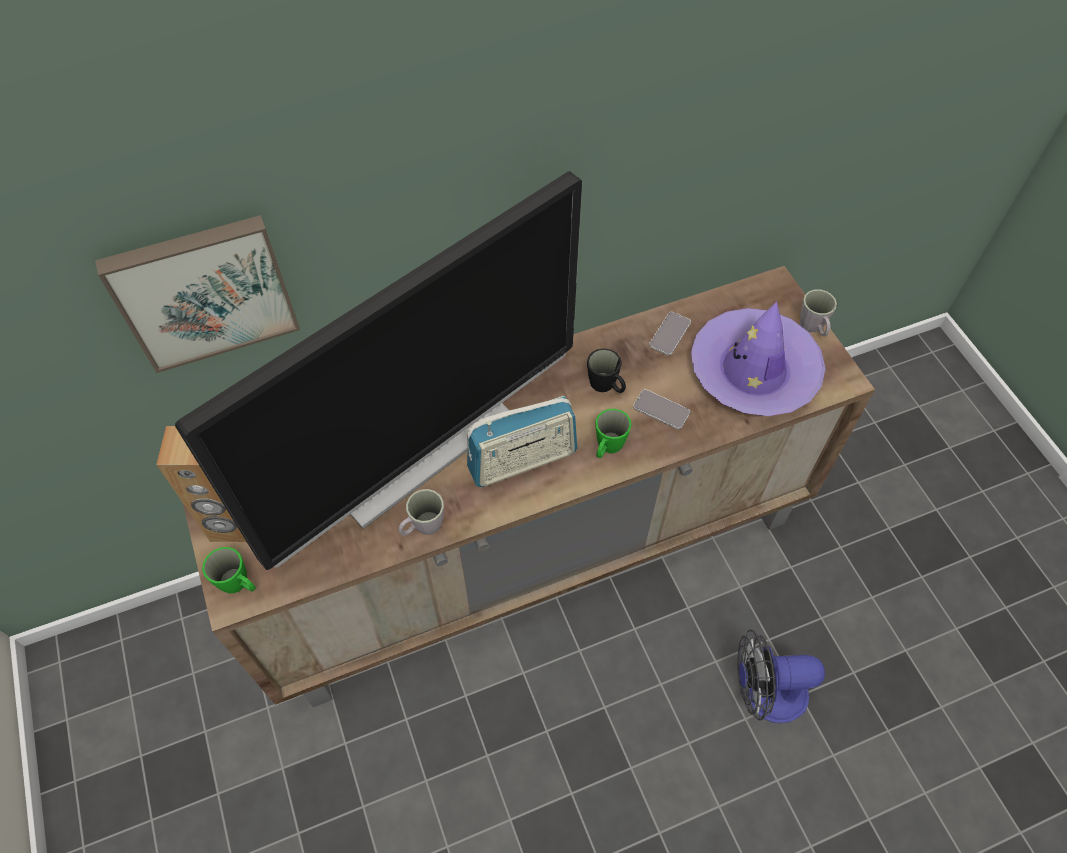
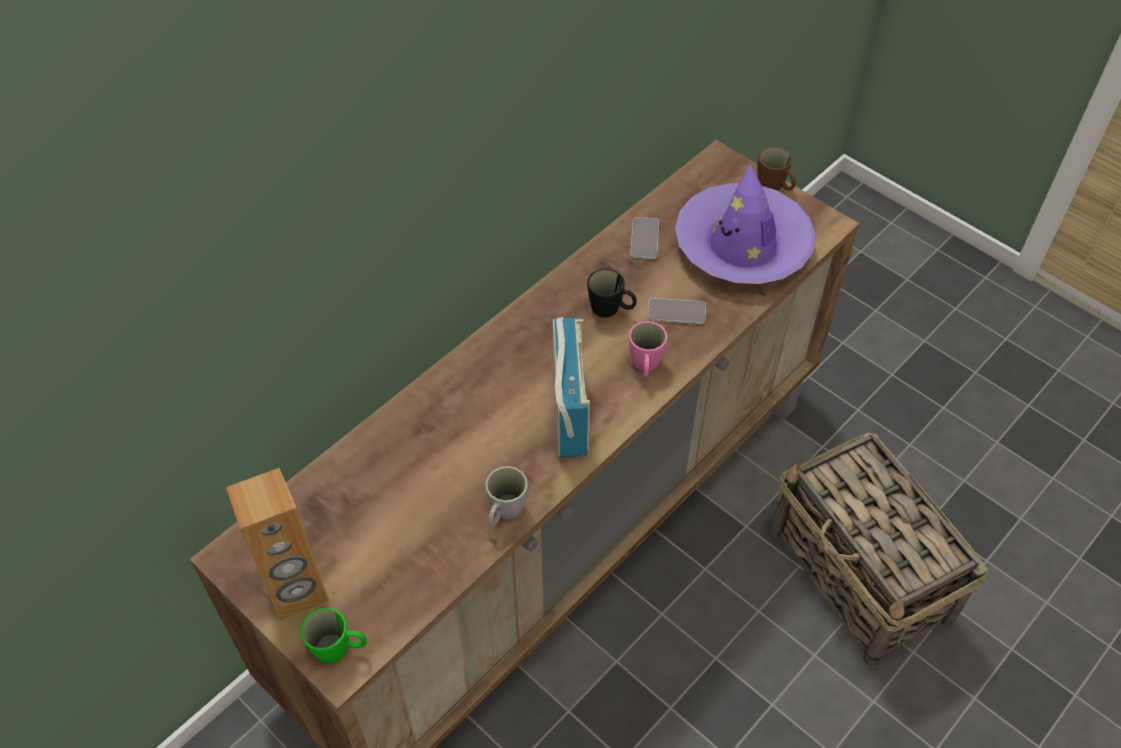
camera: 25 degrees left, 5 degrees down
picture [95,215,300,373] -> none
television [175,171,582,570] -> none
radio [467,396,577,487] -> radio turned 45 degrees counterclockwise [553,317,590,457]
green mug [595,409,632,458] -> pink mug [629,321,668,377]
fan [737,629,825,723] -> basket [771,433,988,667]
grey mug [800,290,837,336] -> brown mug [758,146,796,191]

